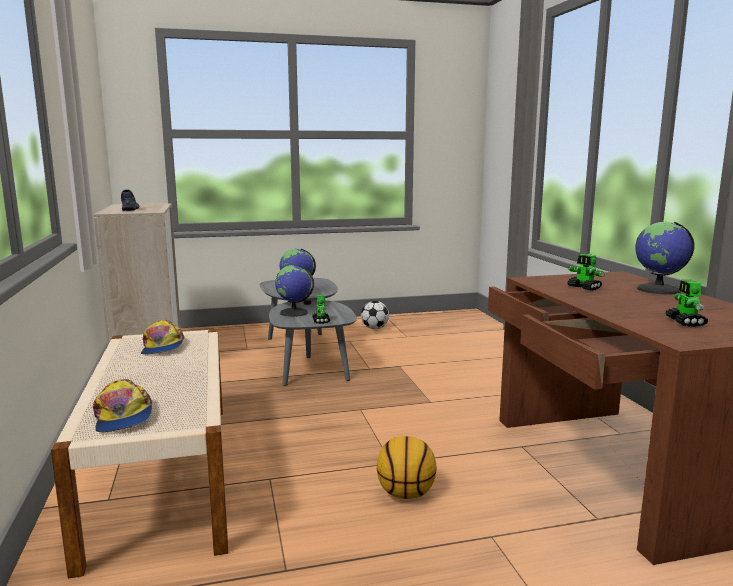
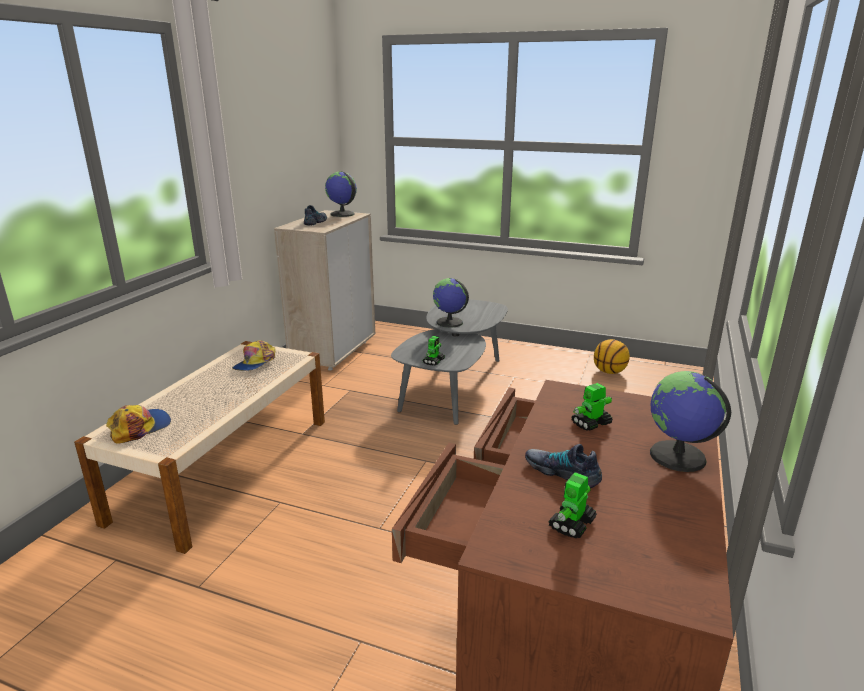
camera: 35 degrees right, 10 degrees up
cap [93,379,152,432] -> cap turned 150 degrees counterclockwise [106,405,171,443]
globe [275,265,314,317] -> globe moved to [325,172,357,217]
football [361,301,389,329] -> none
basketball [377,436,437,499] -> basketball moved to [594,339,630,374]
toy robot [567,254,605,290] -> toy robot turned 60 degrees clockwise [571,383,613,431]
none -> shoe [525,444,602,488]

